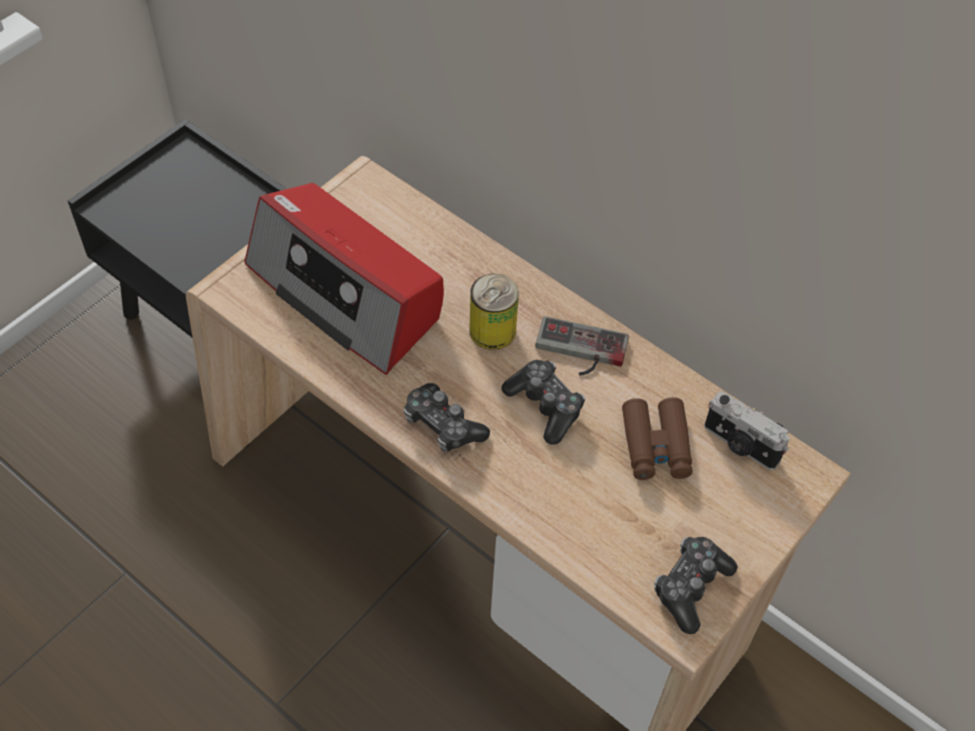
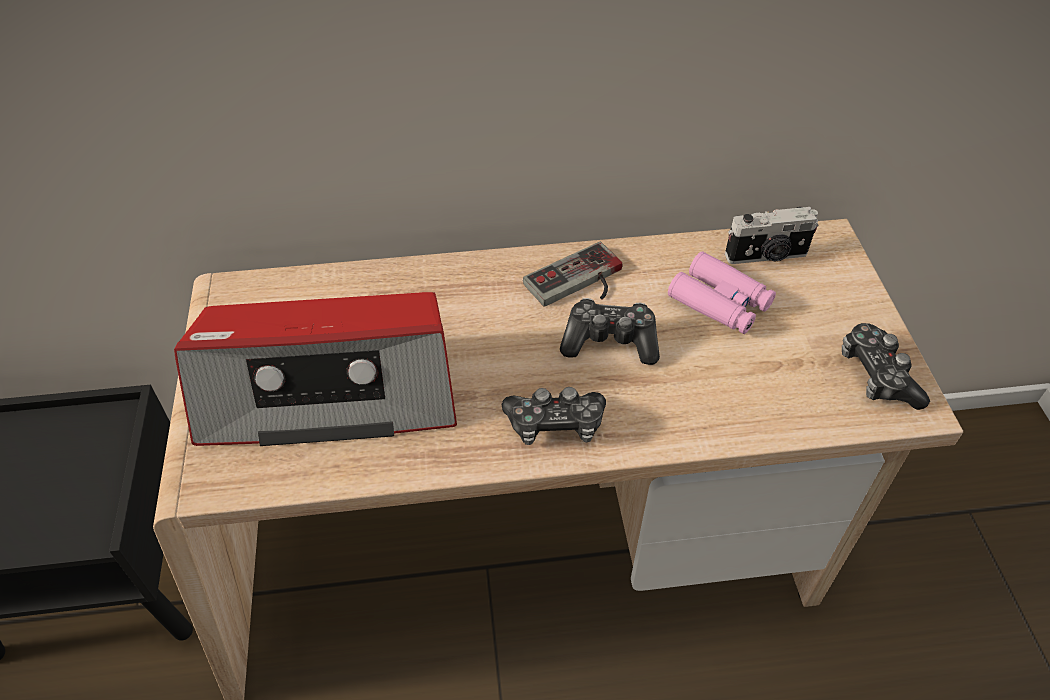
camera: 45 degrees left, 5 degrees down
can [469,274,519,350] -> none
brown binoculars [622,397,693,480] -> pink binoculars [668,251,776,334]

